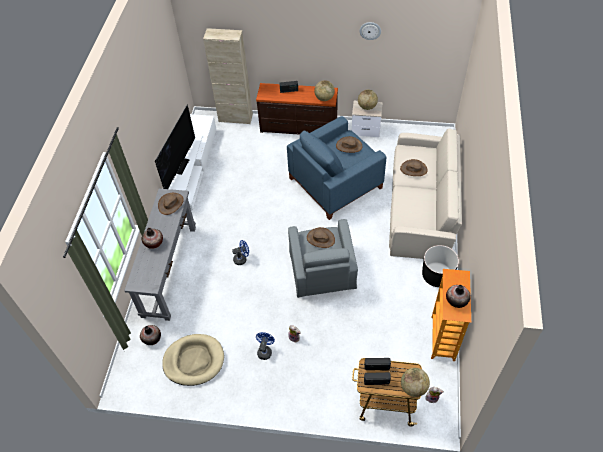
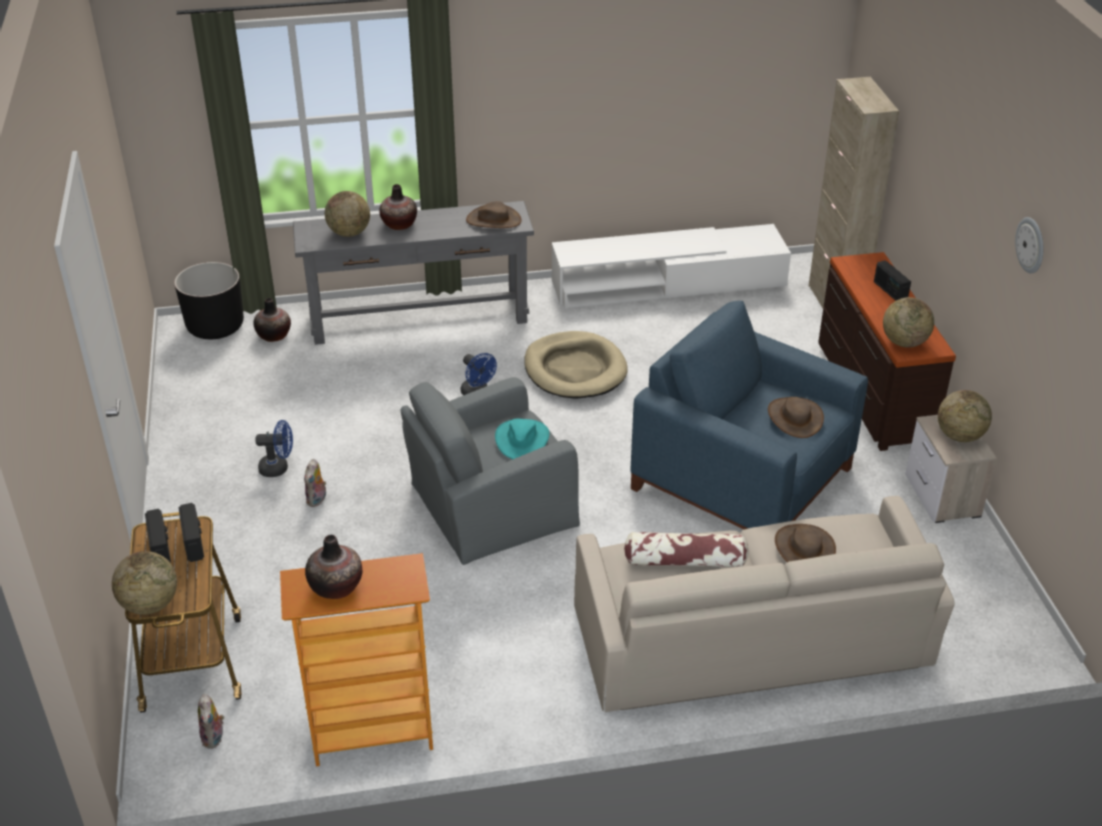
camera: 70 degrees right, 15 degrees down
television [155,104,195,189] -> none
beige dog bed [162,334,224,386] -> beige dog bed moved to [524,331,628,399]
brown hat [307,227,335,248] -> turquoise hat [495,418,549,459]
black planter [422,245,459,287] -> black planter moved to [174,262,244,339]
none -> globe [325,191,370,237]
none -> pillow [624,532,748,567]

